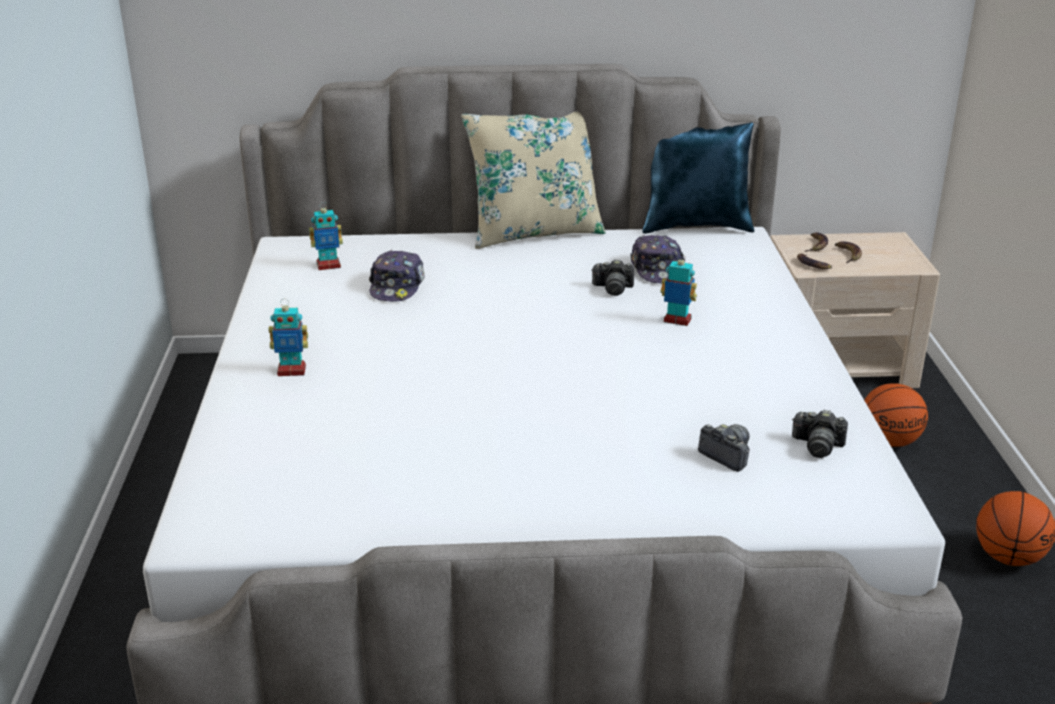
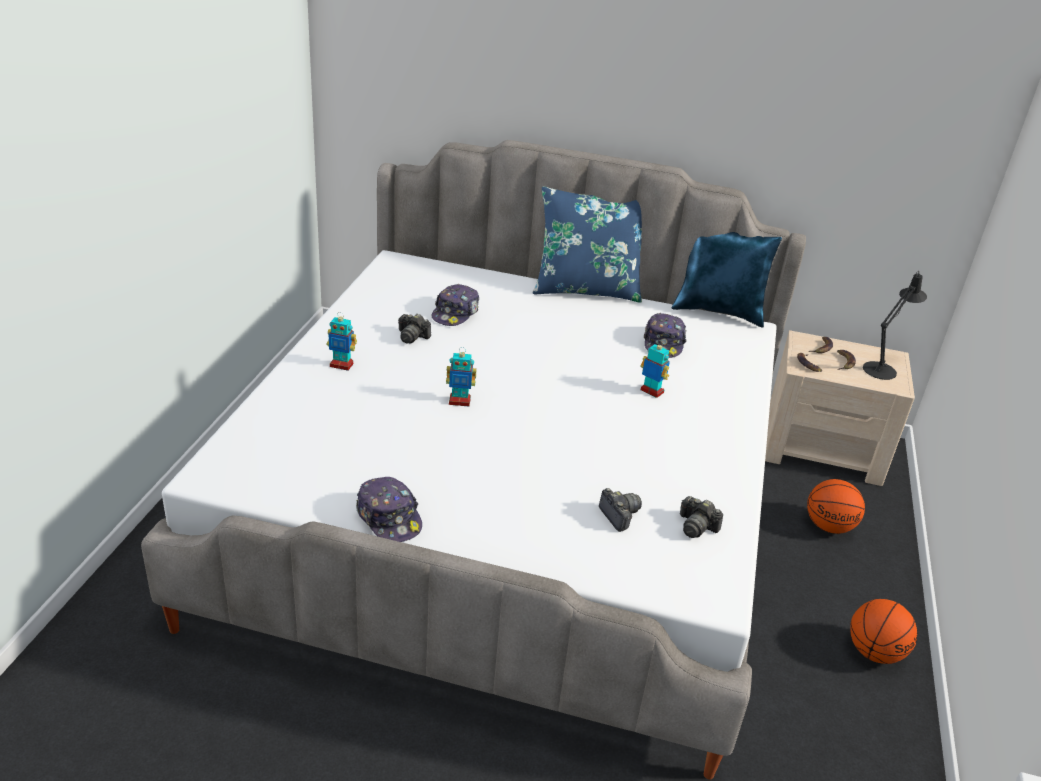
camera: 15 degrees right, 5 degrees up
toy robot [309,202,343,270] -> toy robot moved to [446,347,476,407]
beige pillow [461,111,606,249] -> blue pillow [533,186,642,303]
camera [591,259,634,296] -> camera moved to [398,314,431,344]
none -> cap [356,477,422,542]
none -> black table lamp [863,271,927,380]

